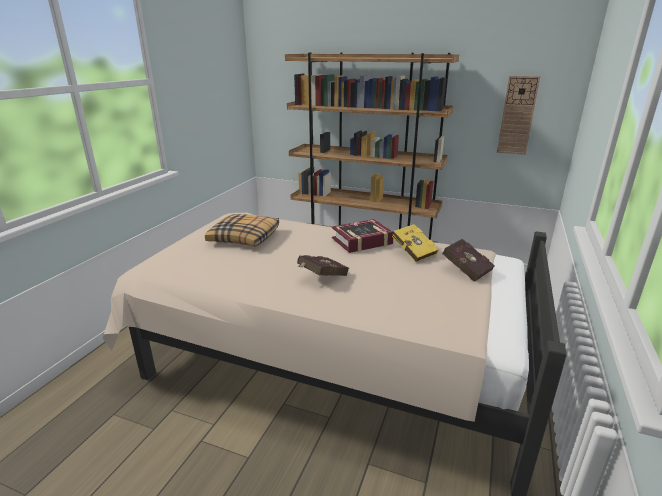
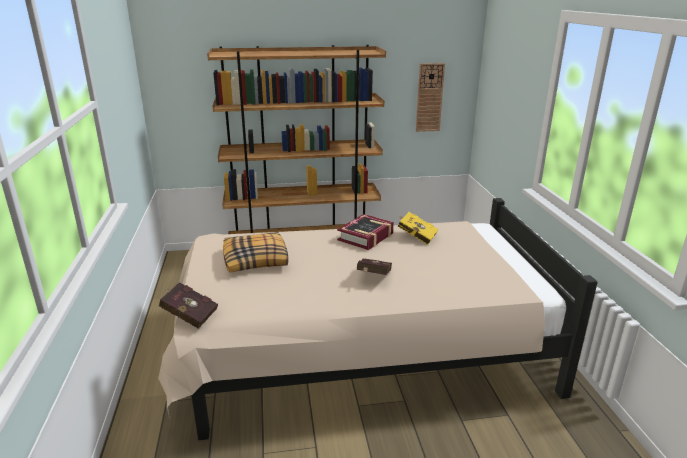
camera: 30 degrees left, 0 degrees up
red book [442,239,495,282] -> red book moved to [159,282,218,329]

